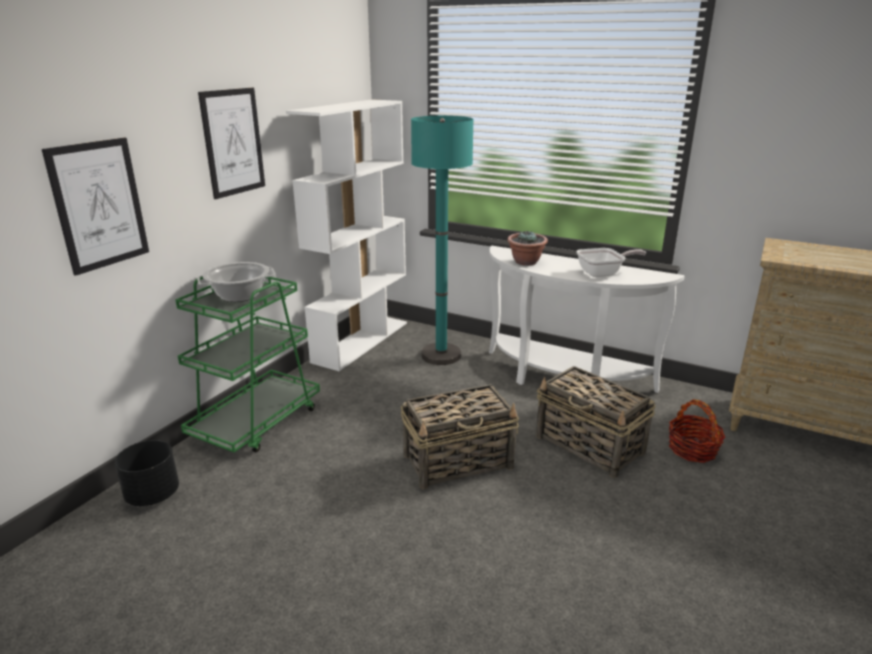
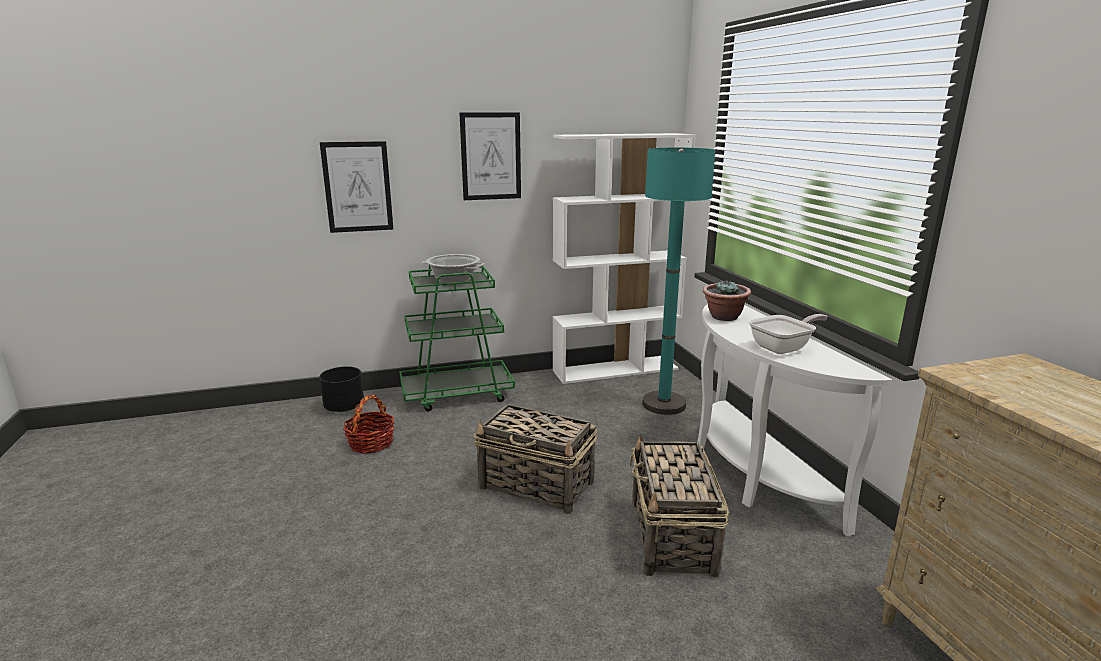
camera: 45 degrees right, 5 degrees down
frying pan [576,248,646,277] -> frying pan turned 60 degrees counterclockwise [749,314,828,354]
basket [669,399,726,463] -> basket moved to [343,394,395,454]

